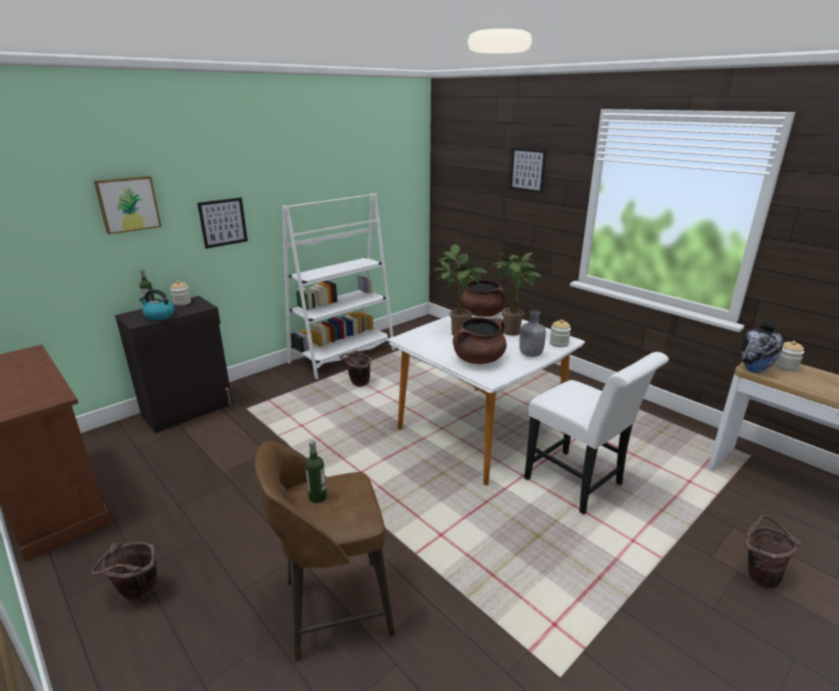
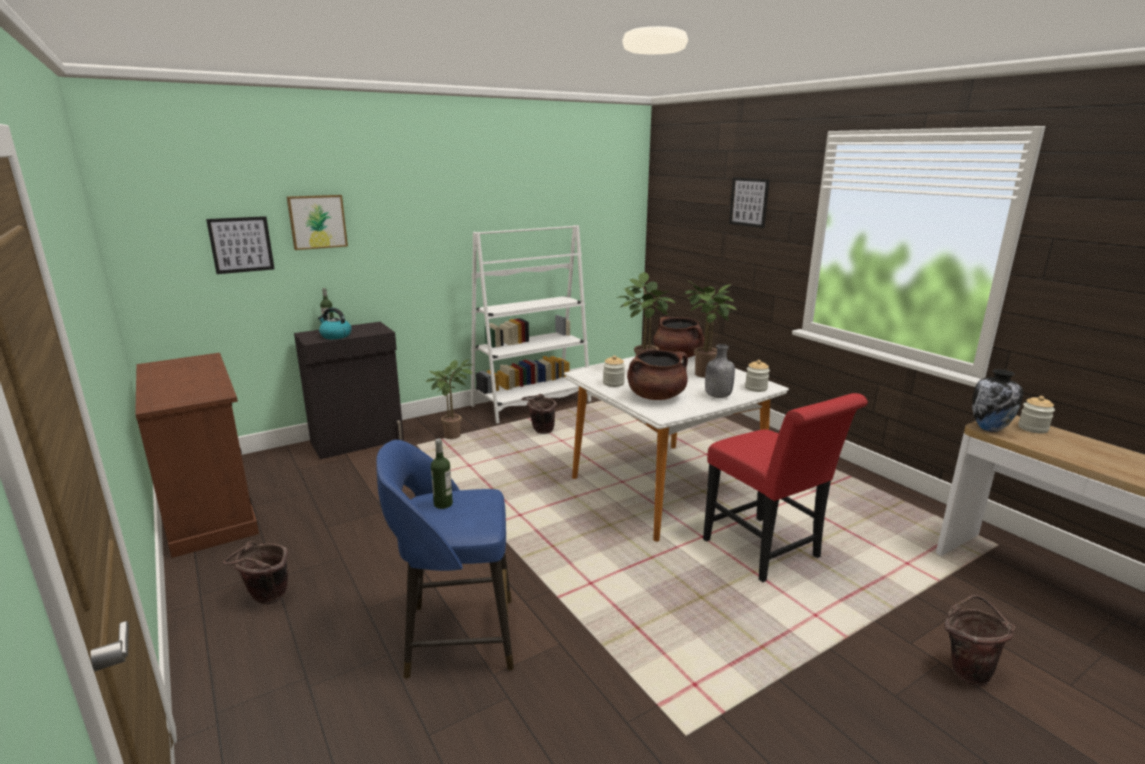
camera: 10 degrees right, 5 degrees down
jar [170,281,191,306] -> jar moved to [603,355,625,387]
picture [197,198,248,249] -> picture moved to [206,216,275,274]
brown stool [255,441,395,661] -> blue stool [376,440,514,679]
white chair [524,352,669,515] -> red chair [703,393,868,582]
none -> potted plant [426,359,473,439]

